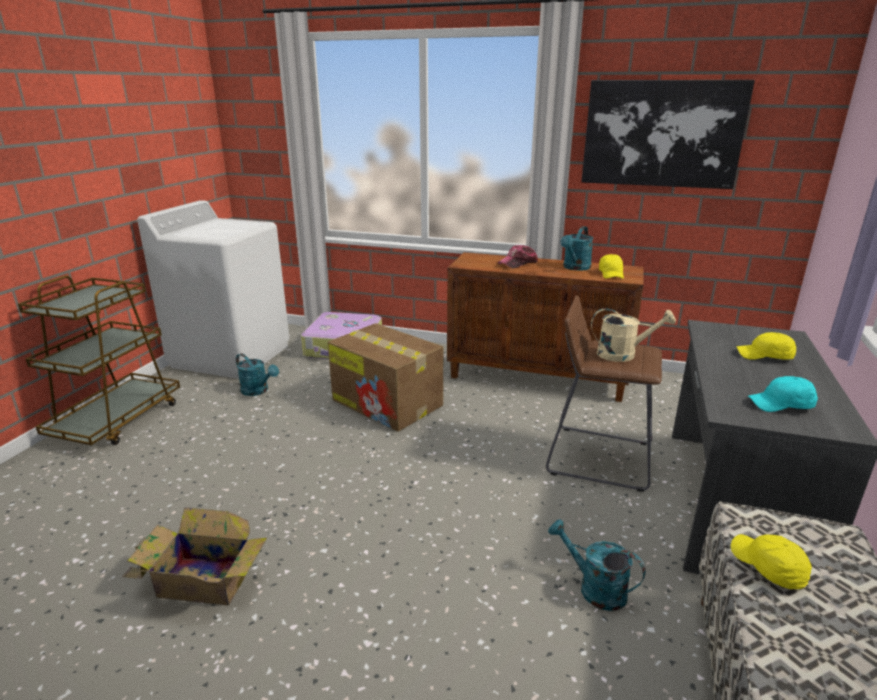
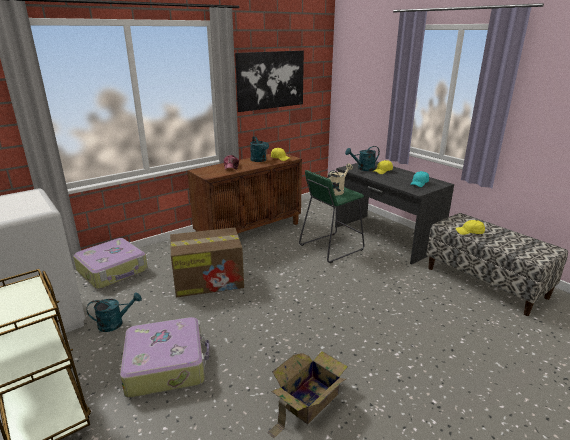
camera: 55 degrees left, 0 degrees up
brown stool [546,295,662,492] -> green stool [299,170,365,263]
turquoise watering can [548,519,646,611] -> turquoise watering can moved to [345,146,380,171]
none -> suitcase [120,317,209,398]

